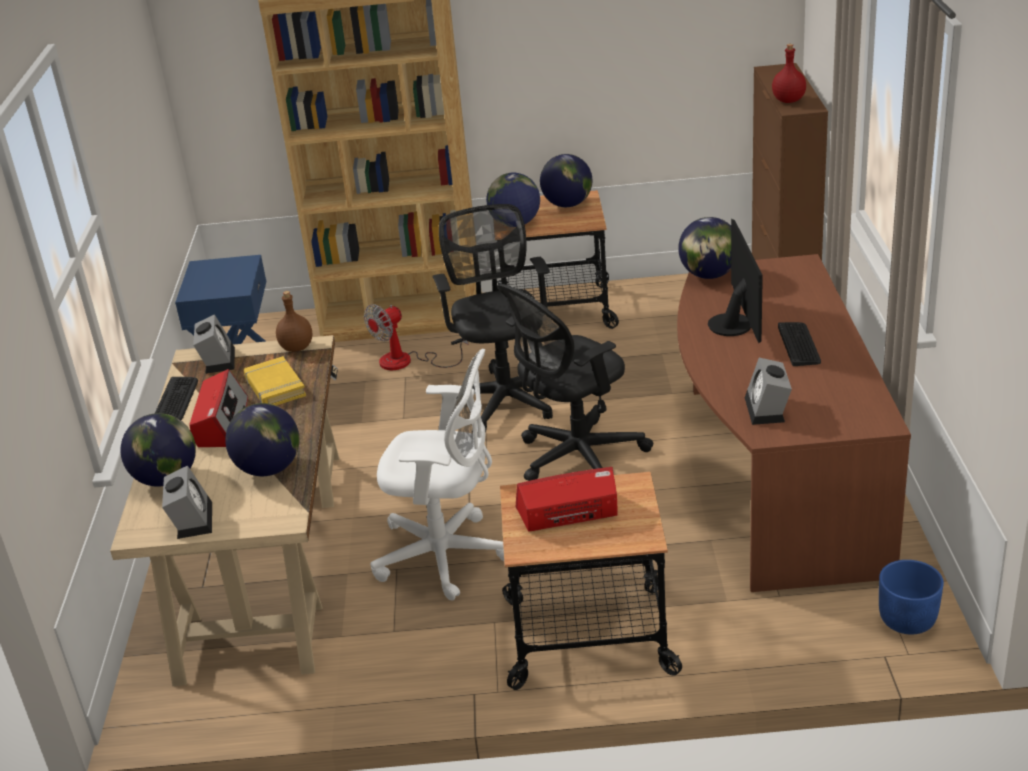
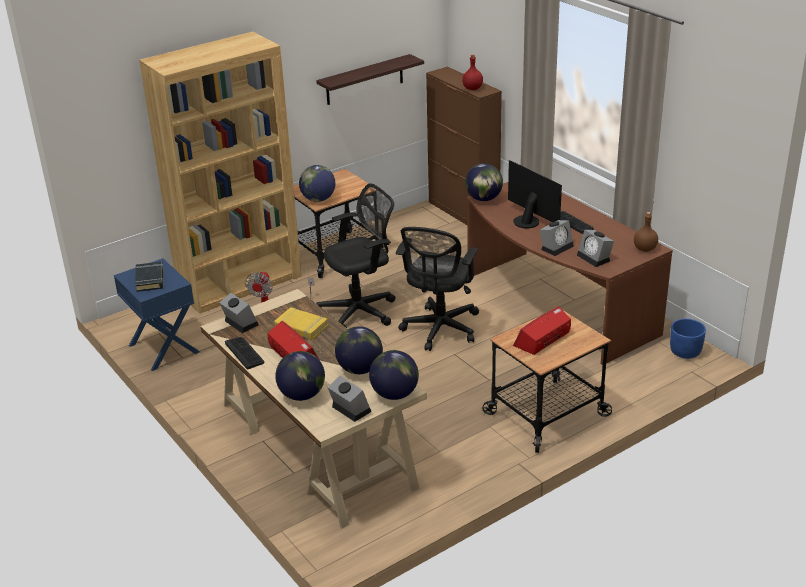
camera: 35 degrees left, 0 degrees up
brown bottle [276,291,312,352] -> brown bottle moved to [634,212,658,252]
white office chair [370,349,504,601] -> none
black office chair [432,204,553,433] -> black office chair turned 105 degrees clockwise [316,183,395,328]
globe [540,154,592,207] -> globe moved to [369,350,419,400]
none -> black book [135,262,164,292]
none -> shelf [316,54,424,105]
none -> alarm clock [540,220,574,256]

